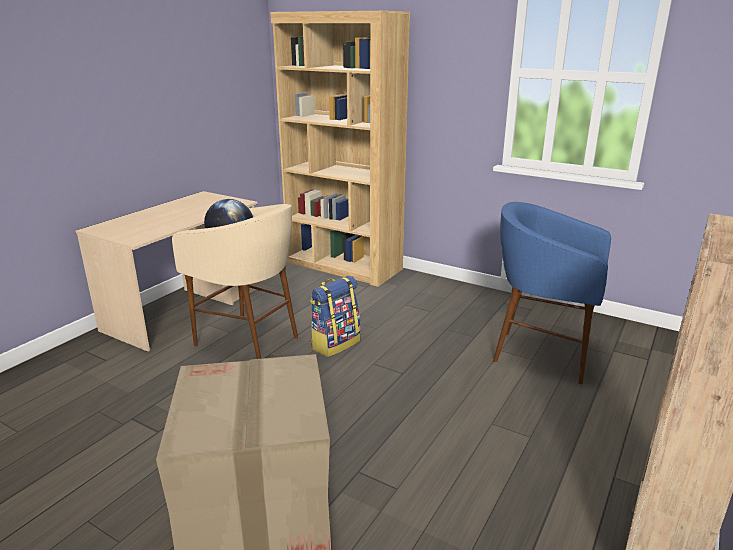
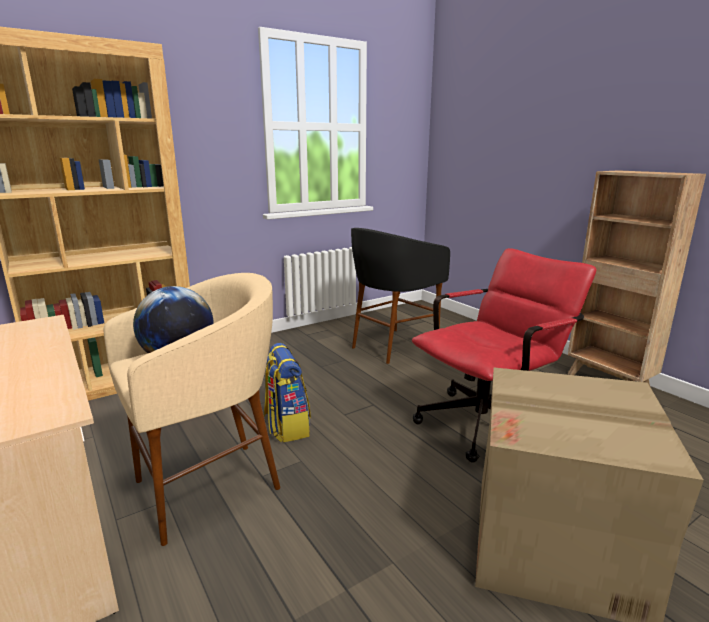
camera: 65 degrees left, 5 degrees down
blue stool [493,202,611,384] -> black stool [351,228,450,364]
none -> red office chair [412,248,596,463]

